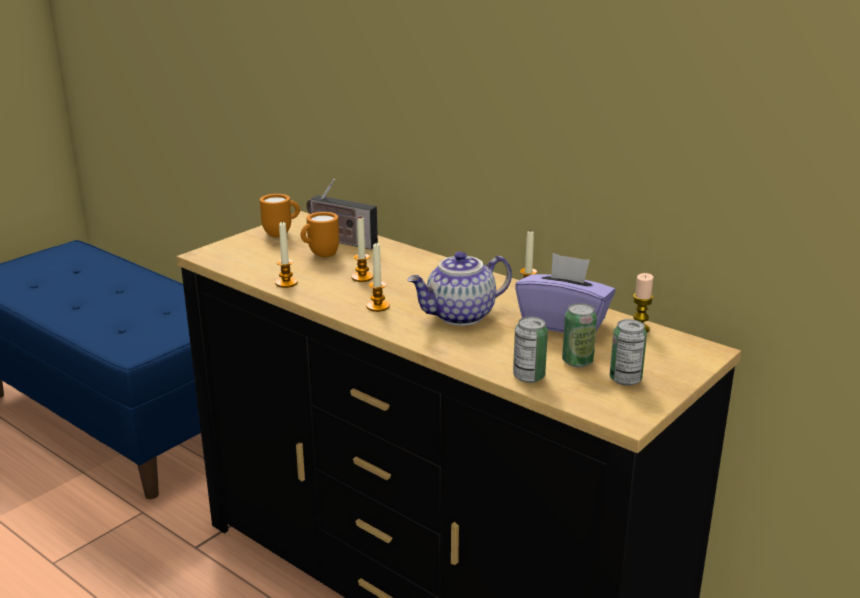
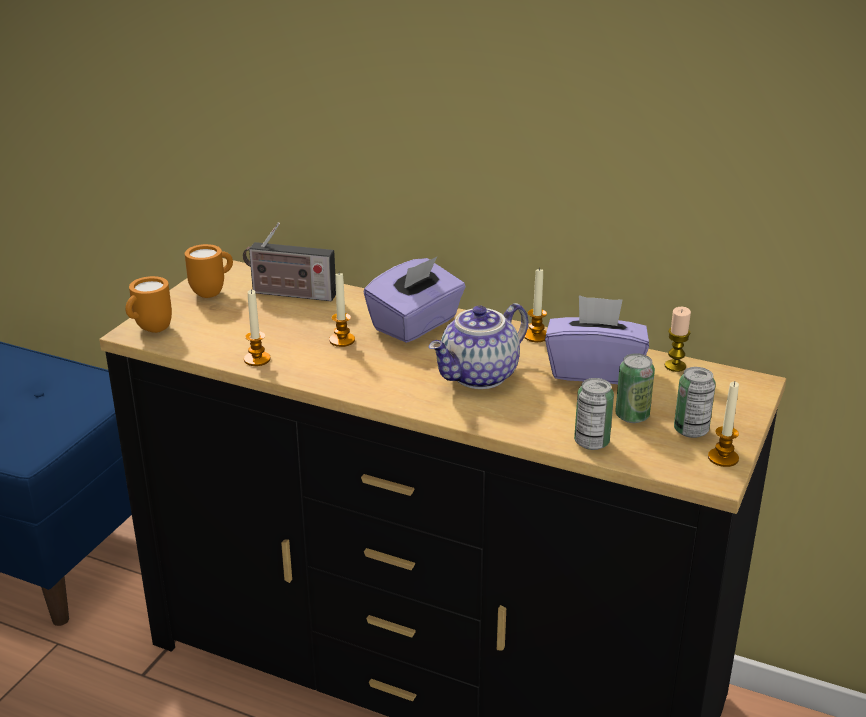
camera: 15 degrees left, 5 degrees up
orange mug [301,212,339,257] -> orange mug moved to [125,276,172,333]
candle [366,242,390,312] -> candle moved to [708,382,739,467]
none -> purple tissue box [363,257,466,343]

